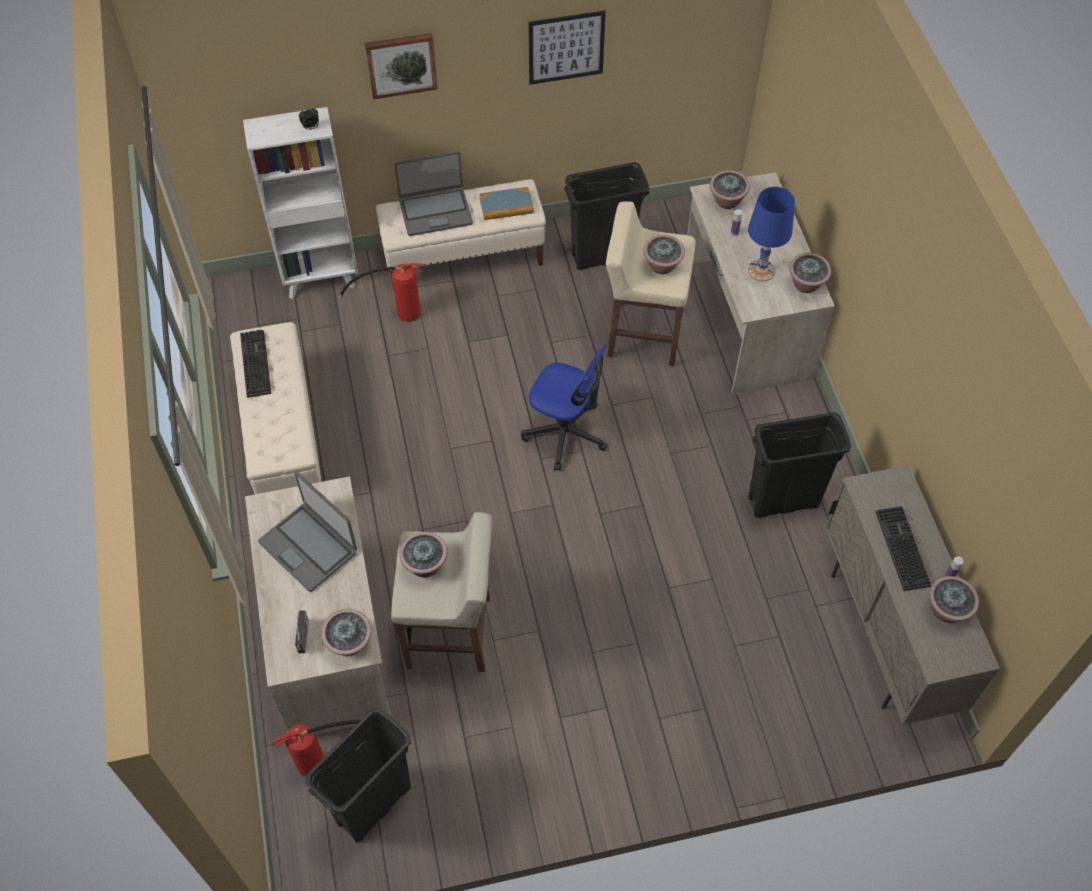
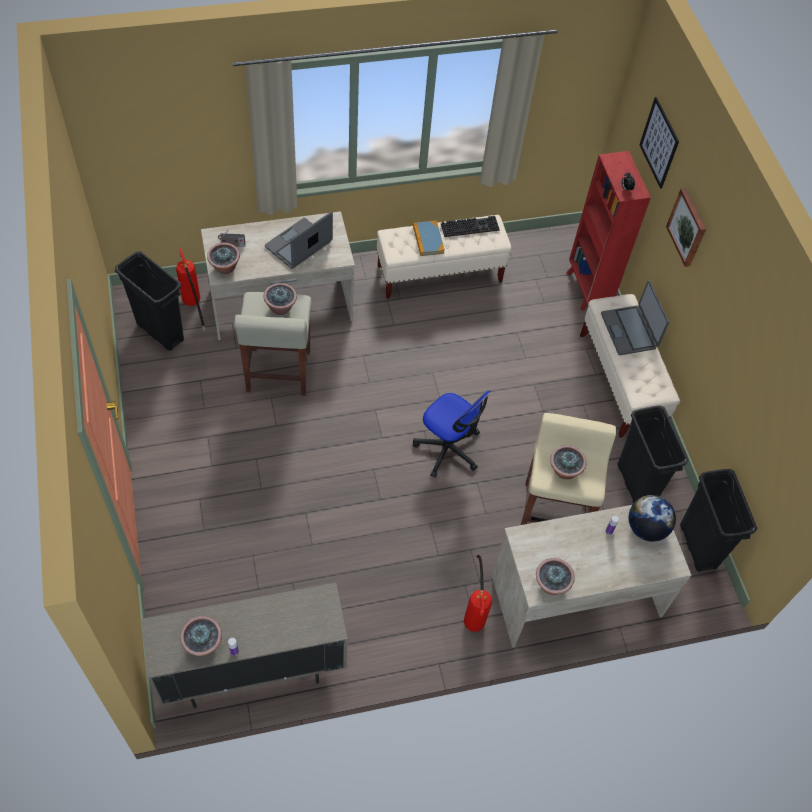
camera: 85 degrees right, 0 degrees up
white bookcase [243,107,358,299] -> red bookcase [566,151,651,311]
fire extinguisher [339,263,423,322] -> fire extinguisher moved to [464,555,492,632]
book [479,187,534,220] -> book moved to [413,221,445,256]
office chair [521,345,607,471] -> office chair turned 75 degrees counterclockwise [413,390,491,477]
picture [528,10,606,85] -> picture moved to [640,97,679,189]
potted plant [710,170,750,209] -> globe [628,495,676,542]
blue table lamp [748,187,795,281] -> none
black trash can [748,412,851,518] -> black trash can moved to [680,469,758,572]
keyboard [876,506,931,591] -> none

